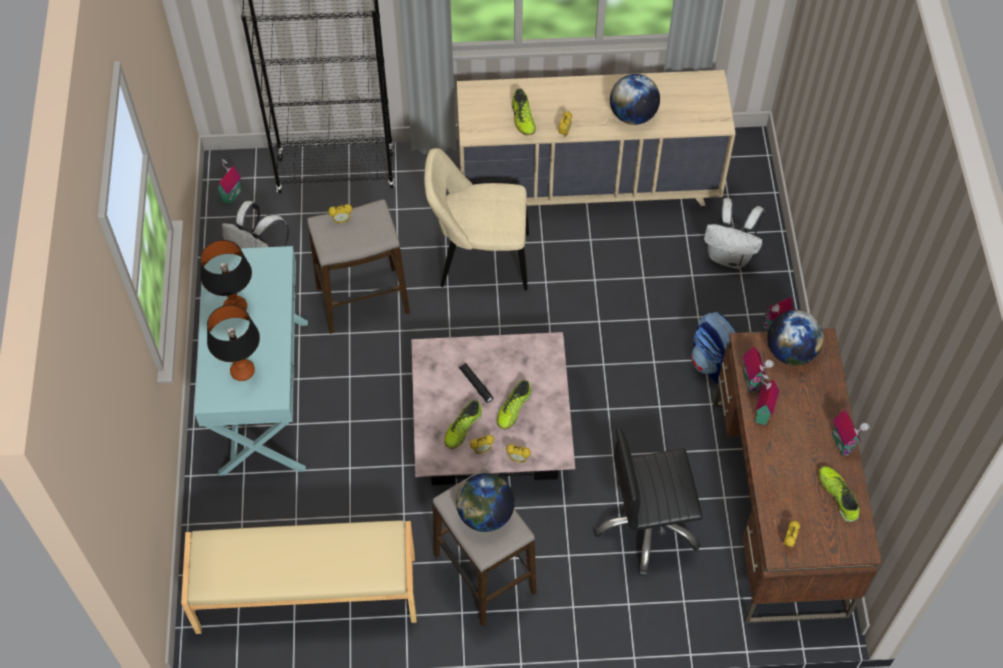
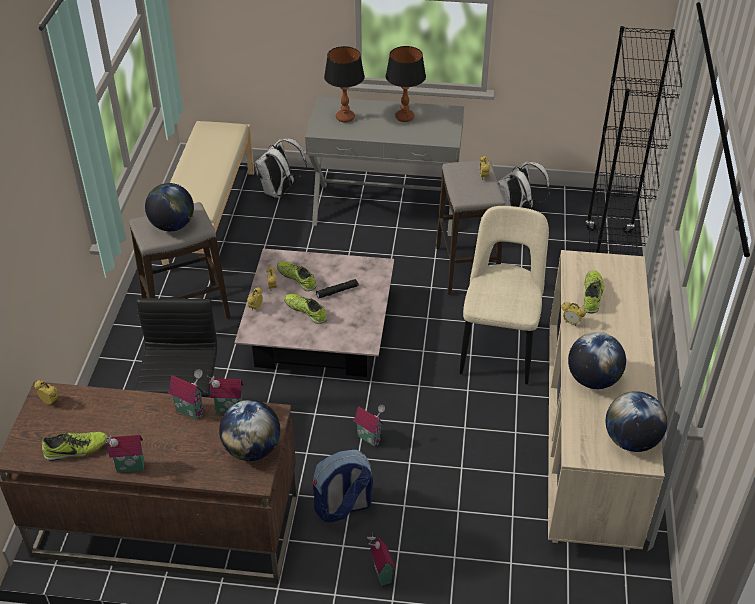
camera: 100 degrees right, 15 degrees down
turquoise console table [194,246,308,476] -> grey console table [305,97,464,236]
toy house [216,158,241,205] -> toy house moved to [354,404,385,446]
shoe [512,88,536,135] -> shoe turned 105 degrees clockwise [583,270,604,314]
white backpack [704,198,765,269] -> white backpack moved to [254,138,307,198]
none -> globe [606,391,667,452]

